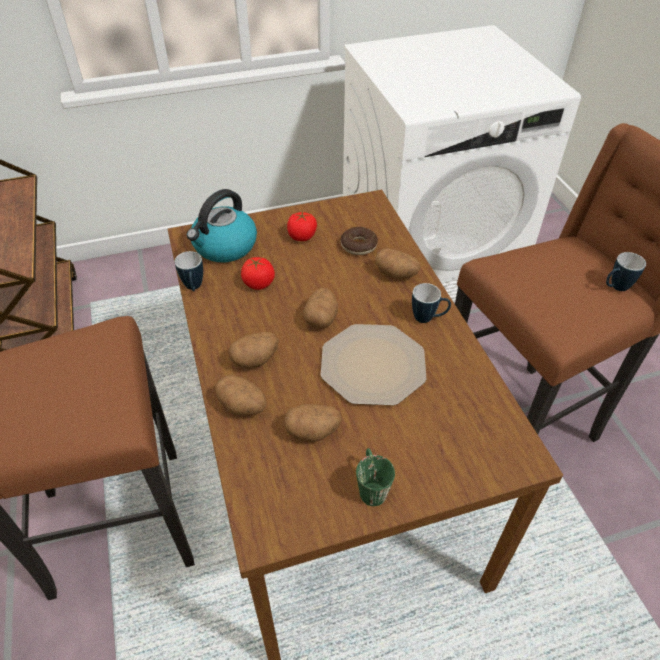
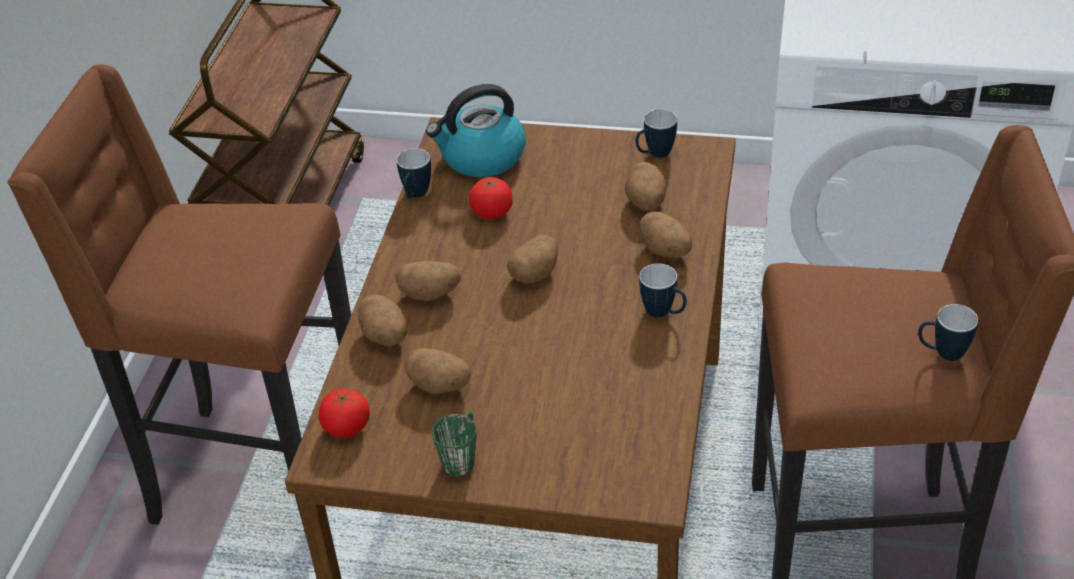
camera: 30 degrees right, 5 degrees down
tomato [287,212,317,241] -> tomato moved to [318,389,370,438]
plate [321,324,426,406] -> none
donut [341,227,378,255] -> potato [625,162,667,211]
none -> mug [635,109,677,158]

